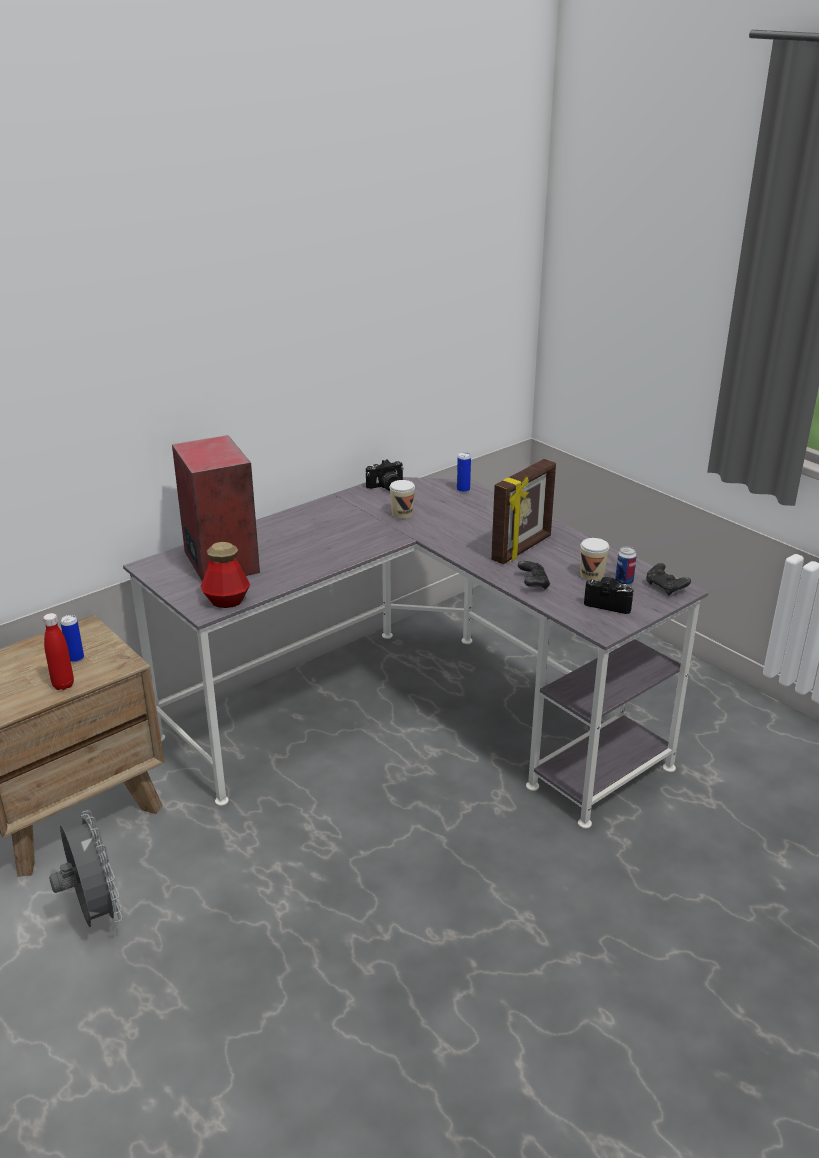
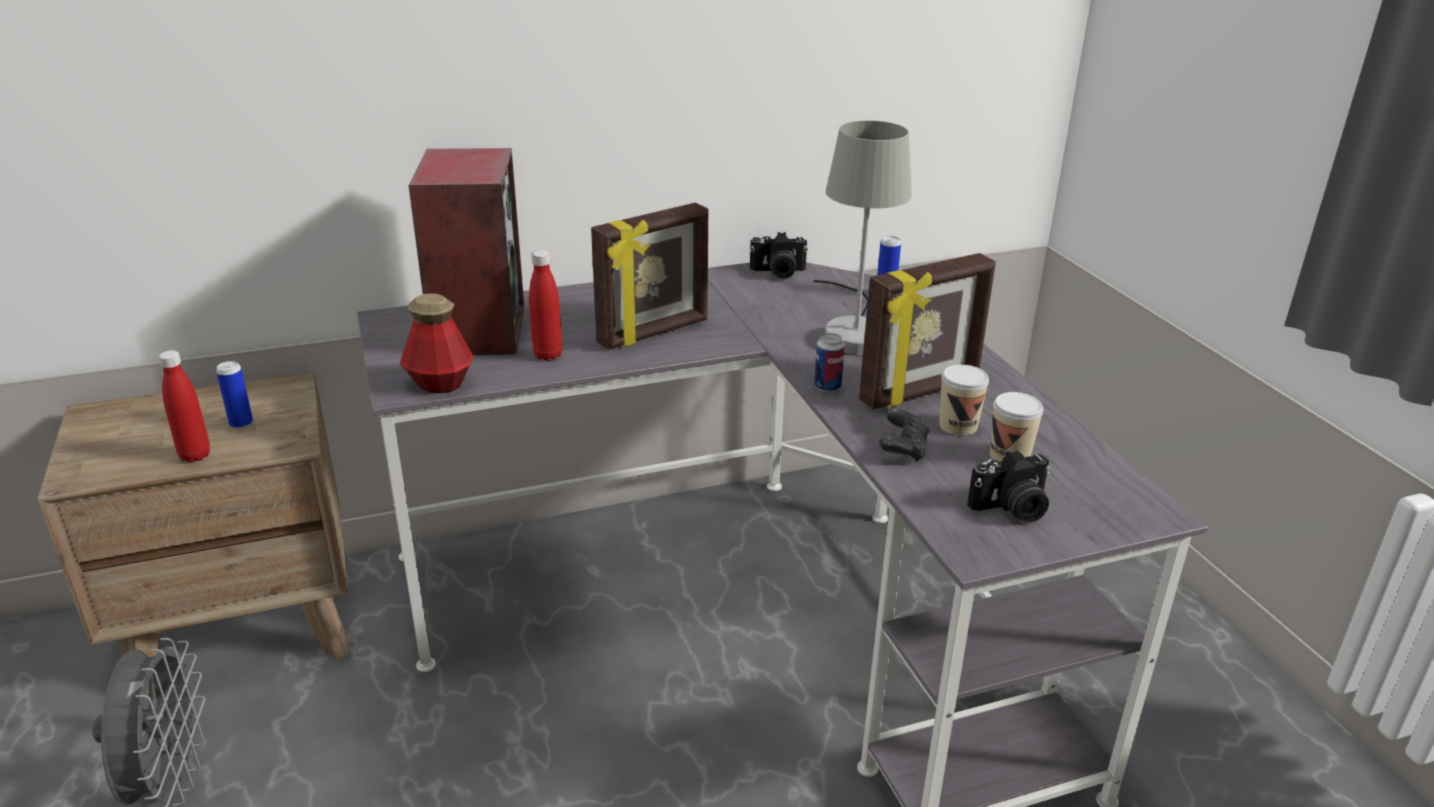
camera: 20 degrees right, 0 degrees up
cup [389,480,415,519] -> cup moved to [939,364,989,436]
camera [584,577,634,614] -> camera turned 120 degrees clockwise [967,450,1050,523]
can [615,547,637,585] -> can moved to [814,333,845,392]
black game controller [646,563,691,596] -> none
none -> red bottle [529,250,562,361]
none -> picture frame [591,202,708,350]
none -> grey table lamp [813,121,912,356]

